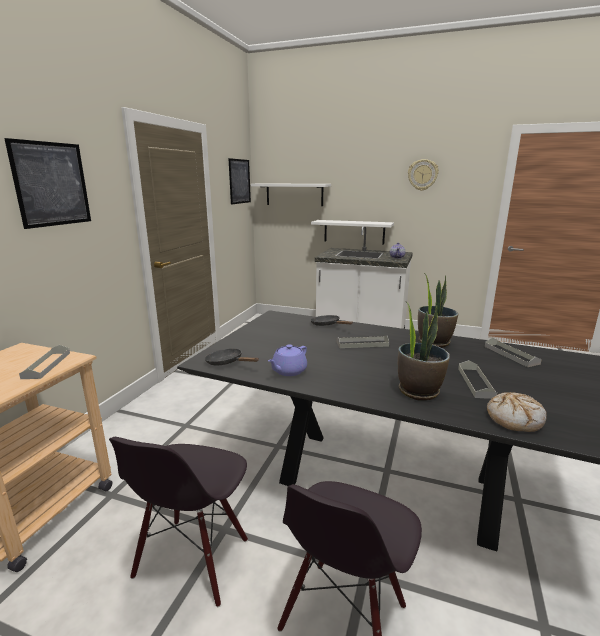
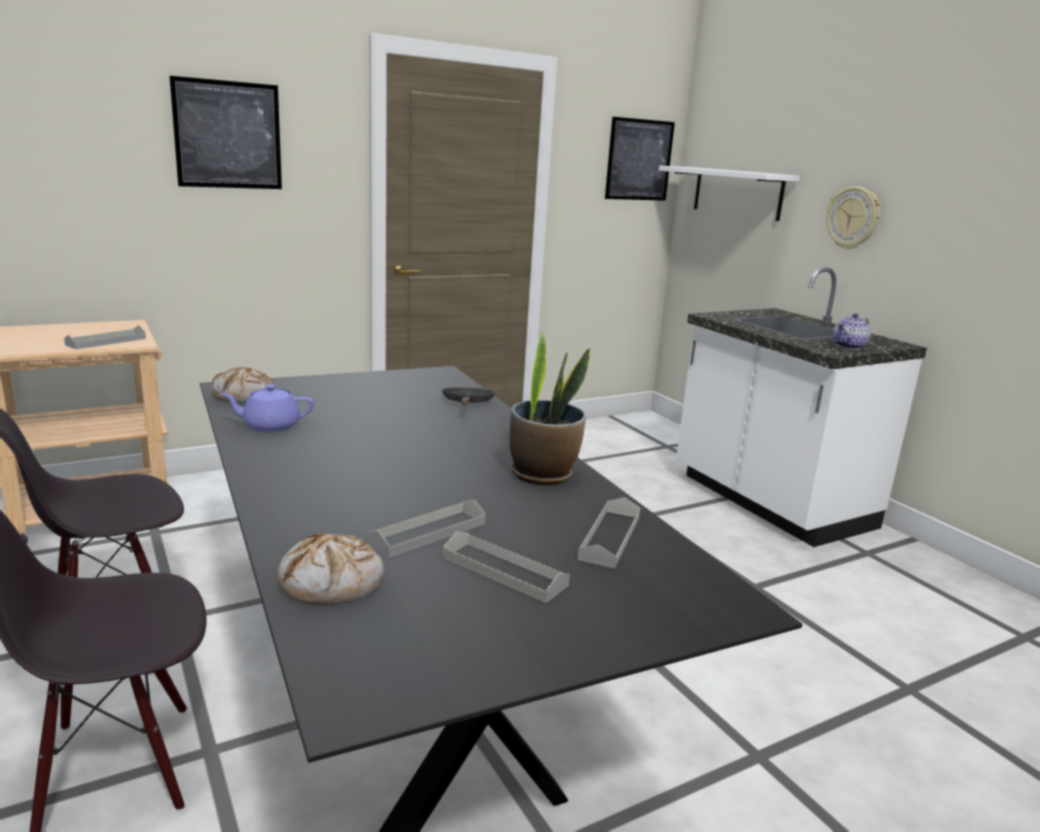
camera: 40 degrees right, 0 degrees up
black frying pan [205,349,259,365] -> bread [212,367,273,403]
white shelf [311,220,394,245] -> none
grey tray [337,335,389,348] -> grey tray moved to [443,531,570,603]
potted plant [398,302,450,401] -> none
wall clock [408,159,439,191] -> wall clock moved to [827,186,881,249]

